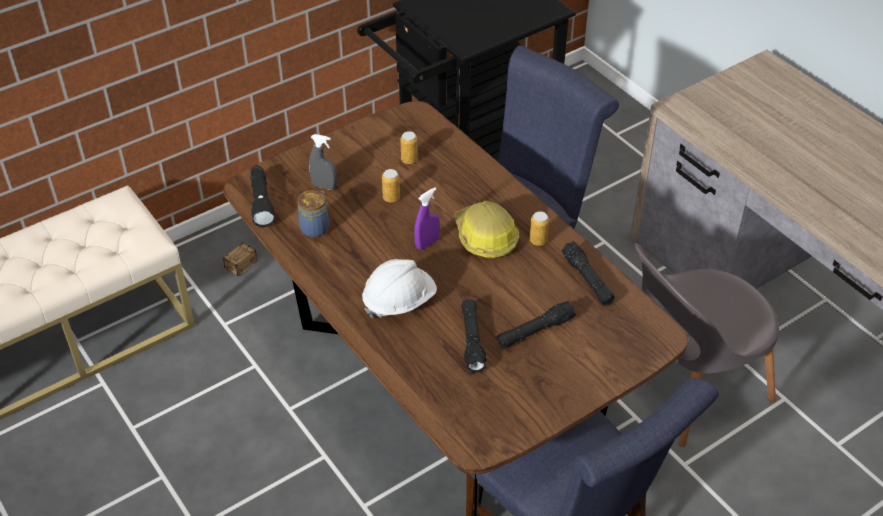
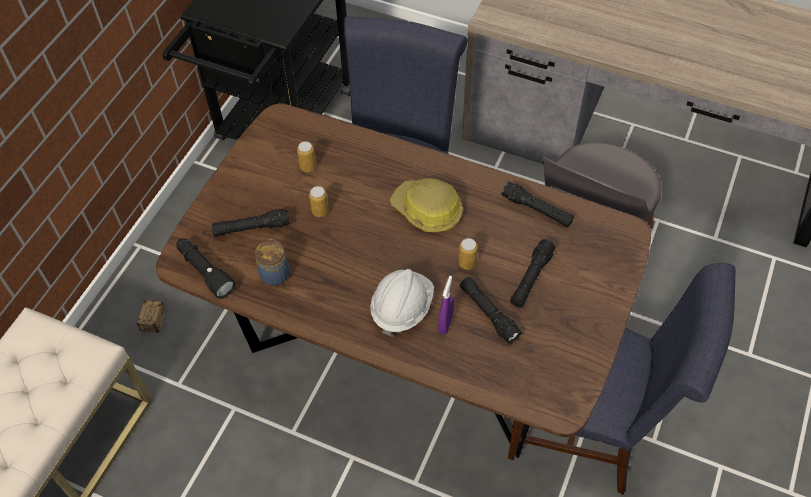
camera: 30 degrees left, 10 degrees up
grey spray bottle [309,134,337,190] -> black flashlight [212,209,290,237]
purple spray bottle [414,187,440,250] -> purple spray bottle moved to [438,276,454,335]
can [530,211,549,246] -> can moved to [458,238,478,270]

